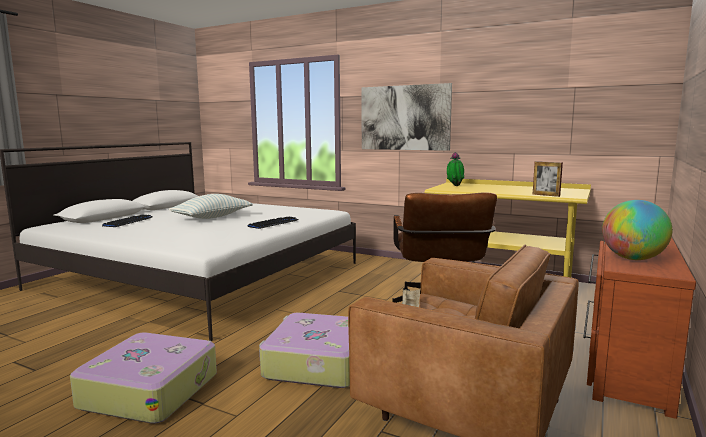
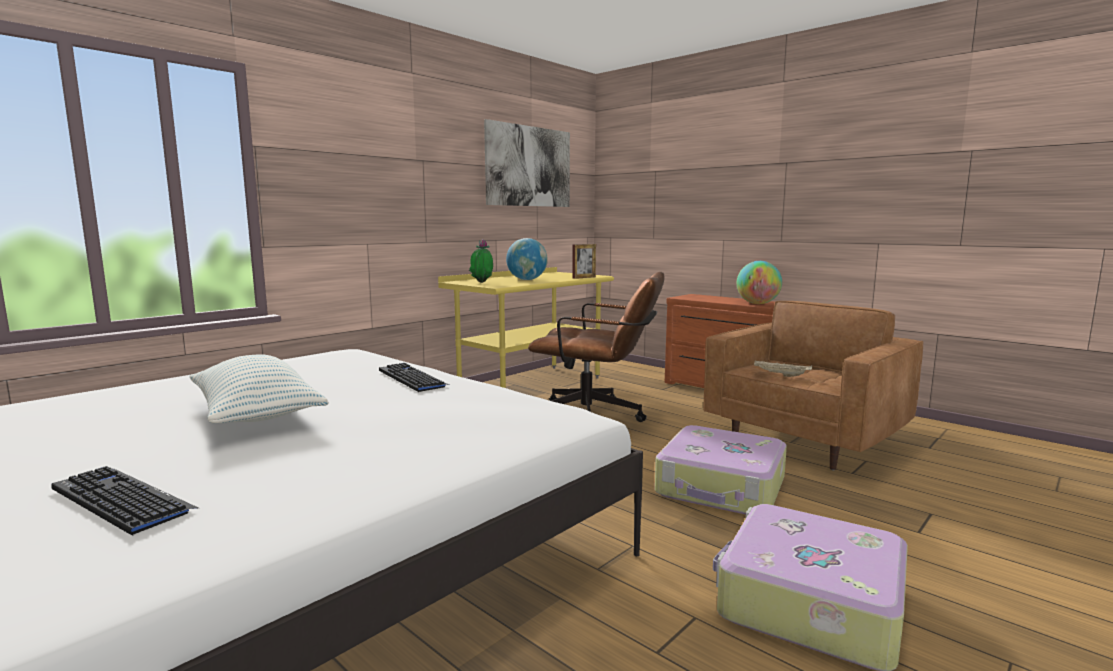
camera: 75 degrees left, 0 degrees up
picture [361,83,452,151] -> picture moved to [484,119,570,207]
none -> globe [506,238,548,280]

